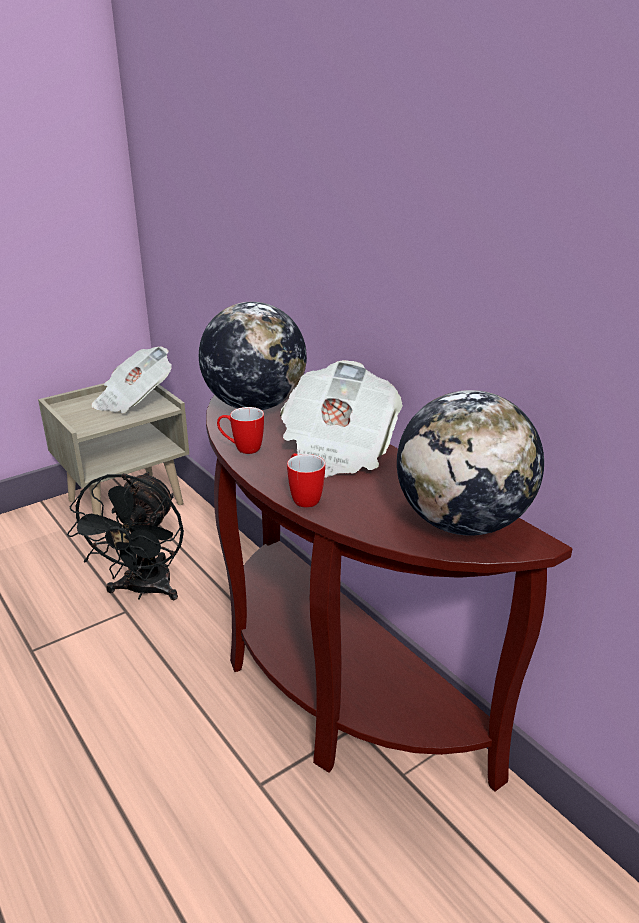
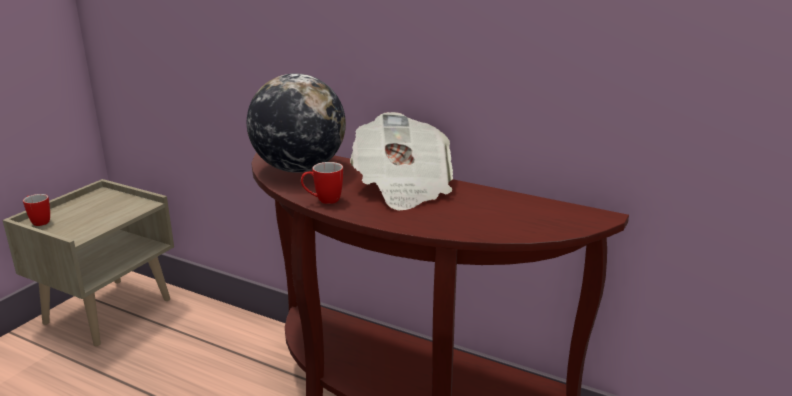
camera: 25 degrees left, 5 degrees down
black fan [67,472,184,600] -> none
newspaper [91,347,172,413] -> none
mug [287,453,325,508] -> mug moved to [23,194,50,226]
globe [397,390,544,536] -> none

